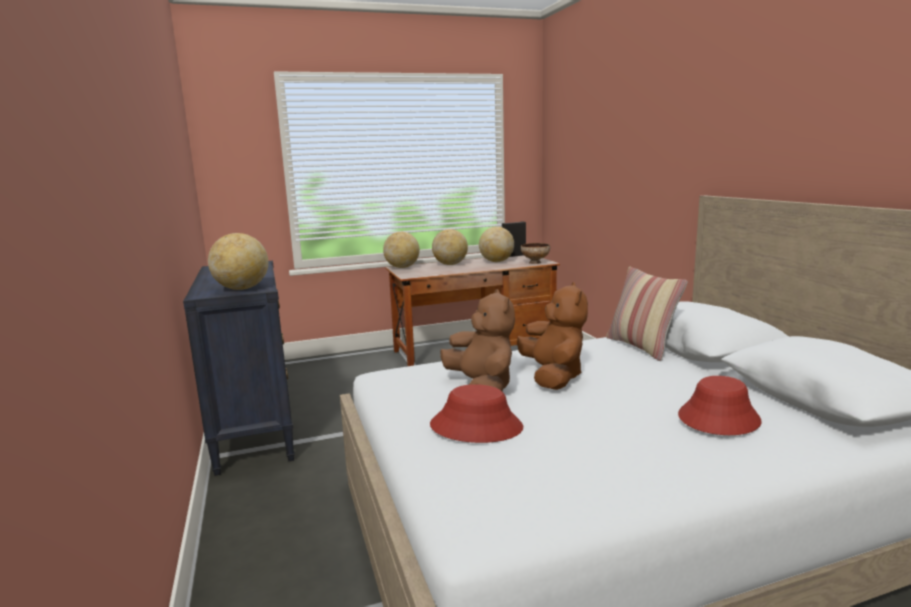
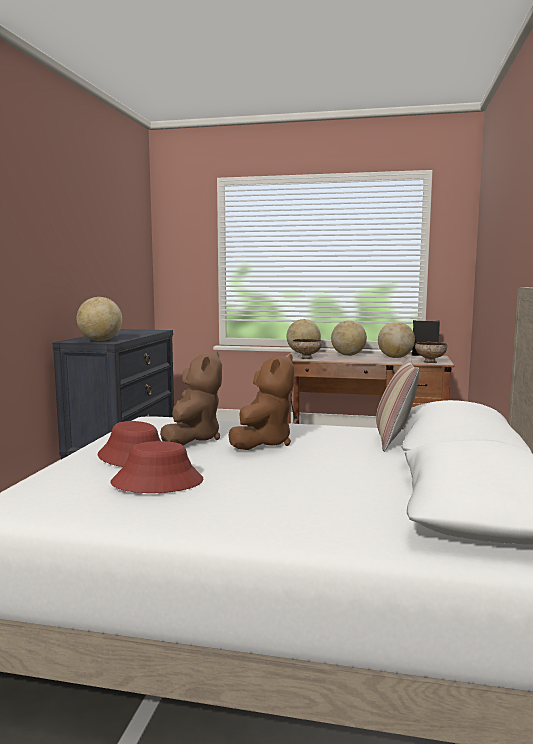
camera: 30 degrees right, 5 degrees down
red hat [678,376,761,435] -> red hat moved to [110,441,204,493]
none -> bowl [292,339,322,359]

